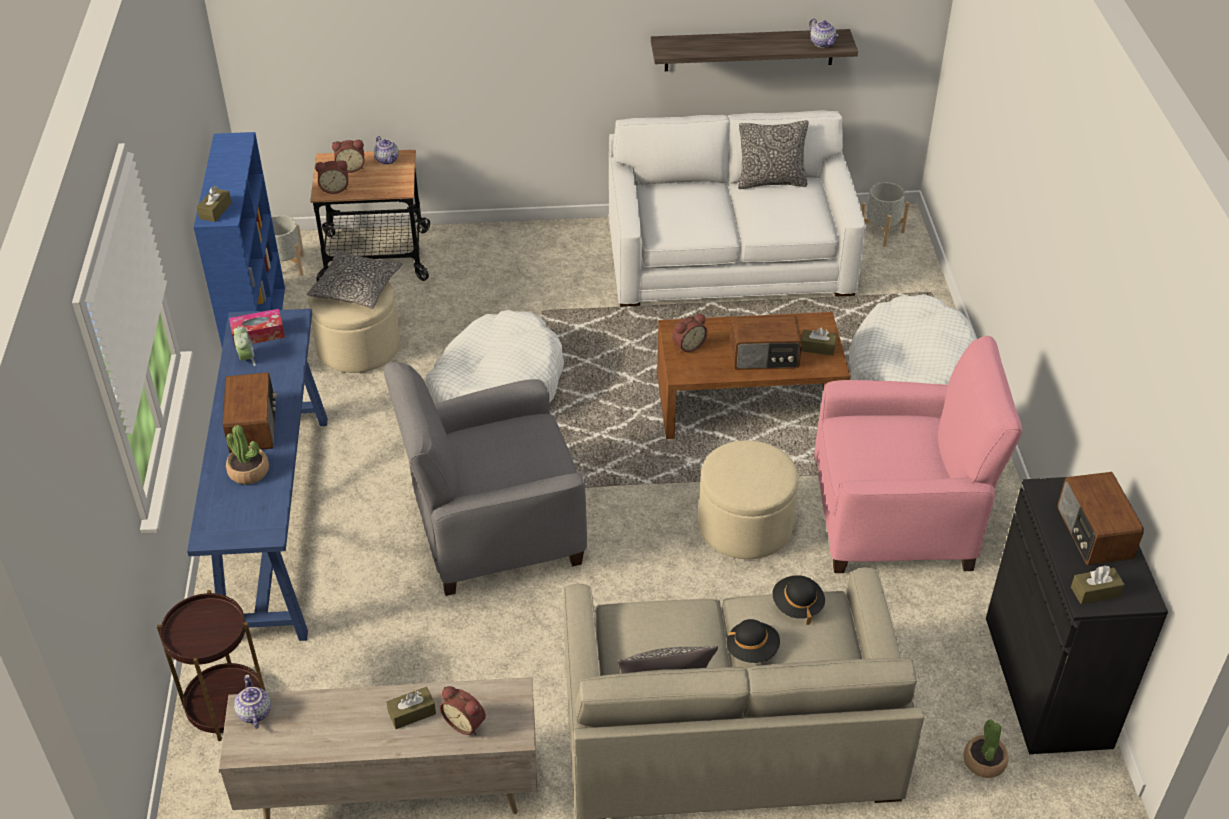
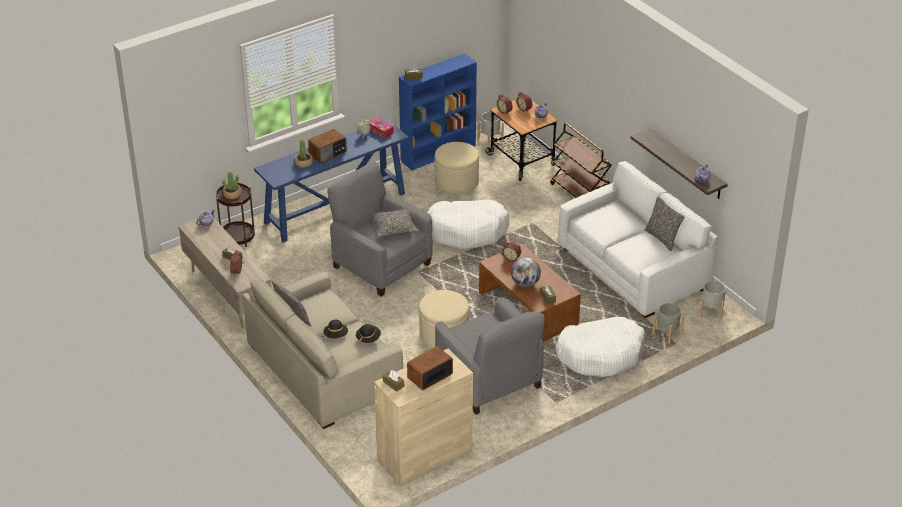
camera: 60 degrees right, 5 degrees down
pillow [307,251,402,309] -> pillow moved to [371,209,419,237]
radio [731,316,802,370] -> globe [511,257,541,287]
pink armchair [814,336,1022,573] -> grey armchair [435,297,545,415]
potted plant [963,719,1009,778] -> potted plant moved to [222,172,242,199]
black cabinet [986,477,1168,754] -> beige cabinet [374,348,473,487]
none -> brown cart [550,123,612,198]
none -> grey planter [652,303,684,344]

